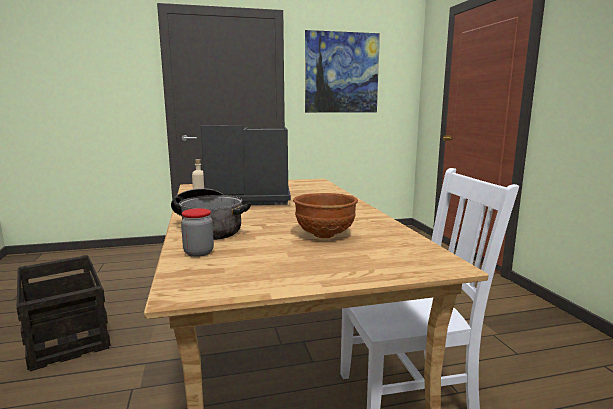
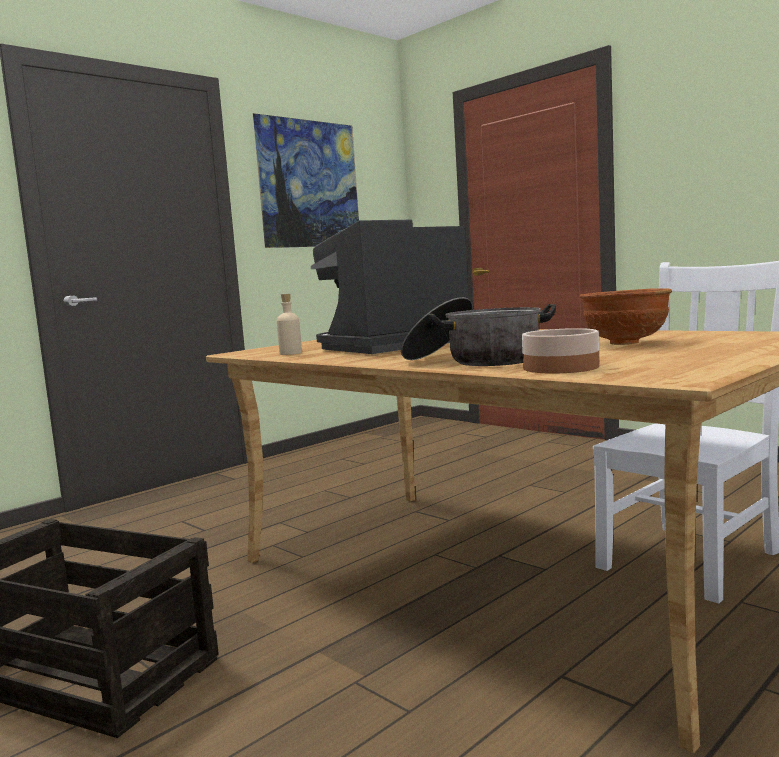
camera: 30 degrees left, 5 degrees down
jar [181,208,214,257] -> bowl [522,328,599,374]

